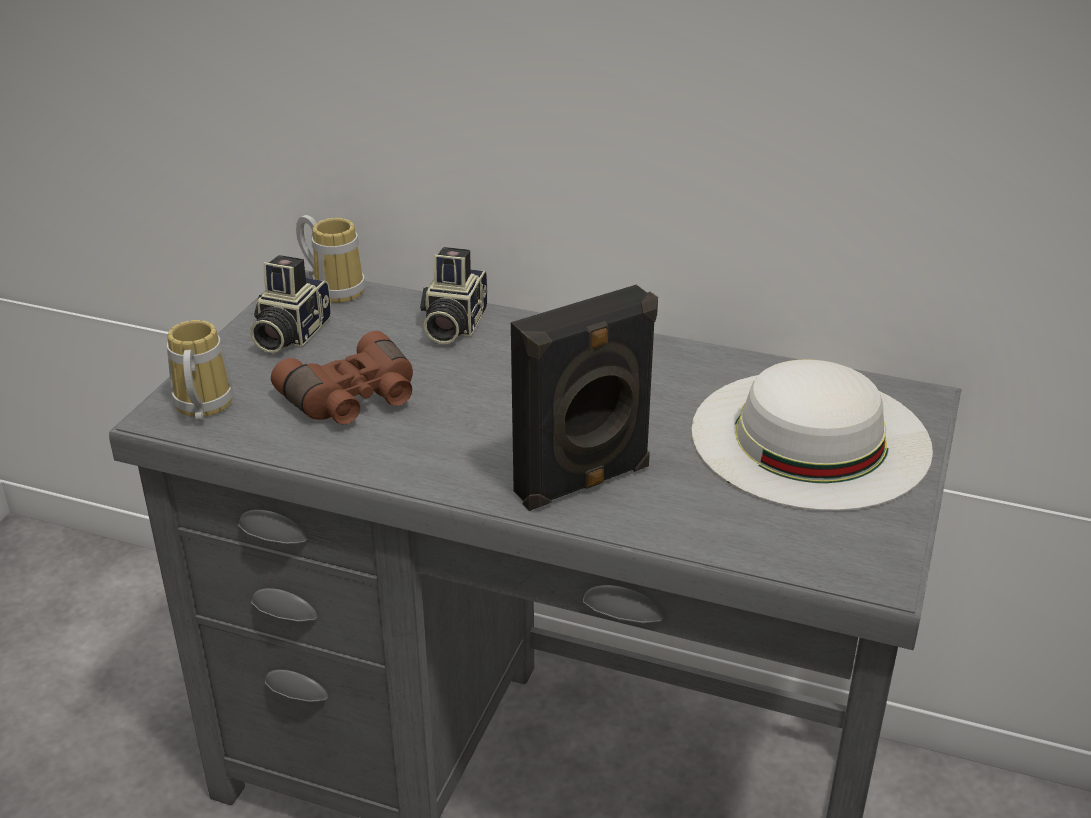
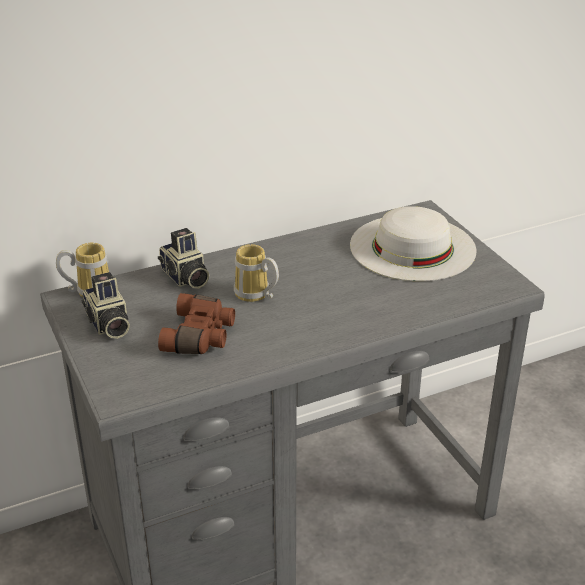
camera: 45 degrees left, 0 degrees up
mug [167,320,233,421] -> mug moved to [234,244,279,302]
black speaker [511,285,658,511] -> none

